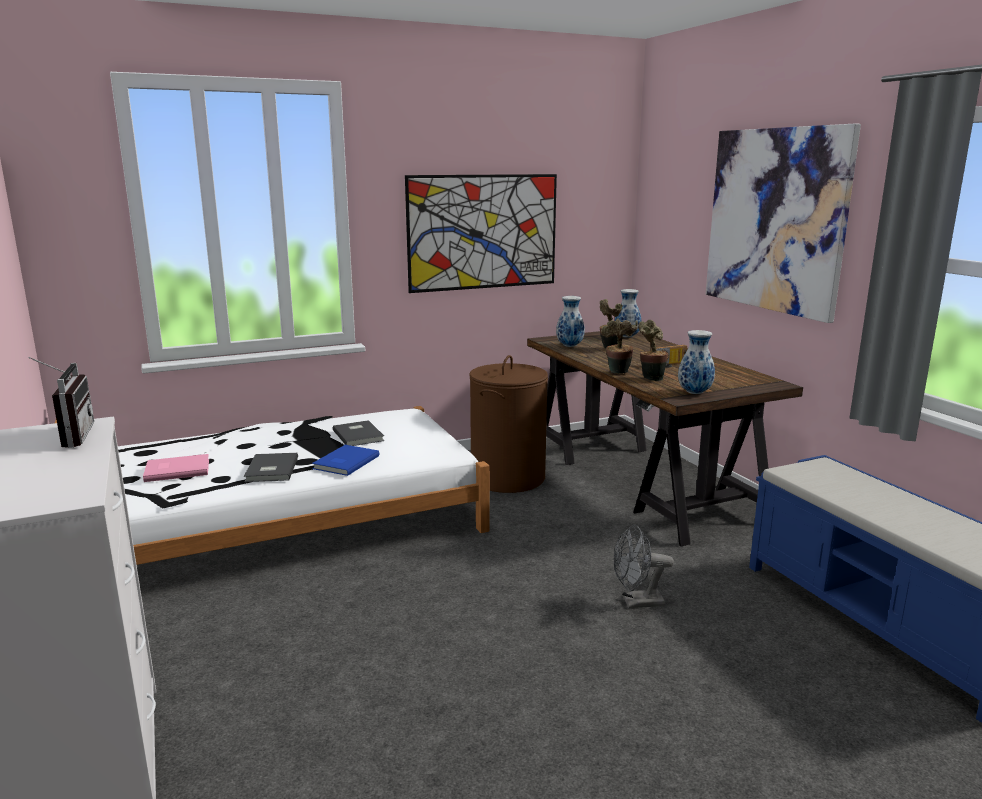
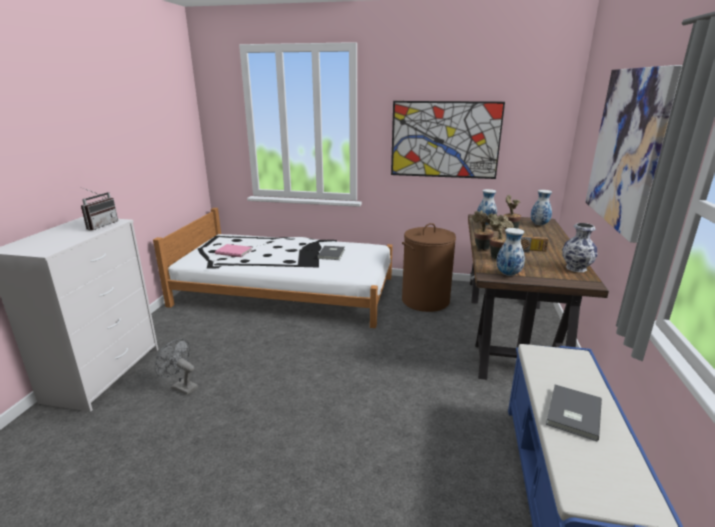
camera: 35 degrees right, 5 degrees up
grey book [244,453,298,482] -> grey book moved to [546,384,602,441]
blue book [312,445,380,476] -> none
grey fan [614,525,674,608] -> grey fan moved to [155,338,198,395]
none -> vase [562,223,598,272]

